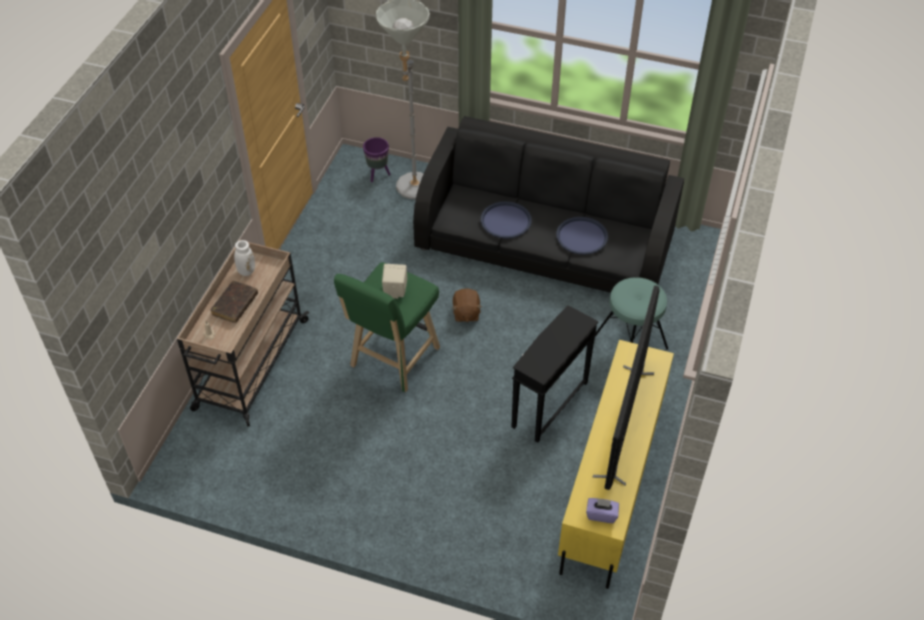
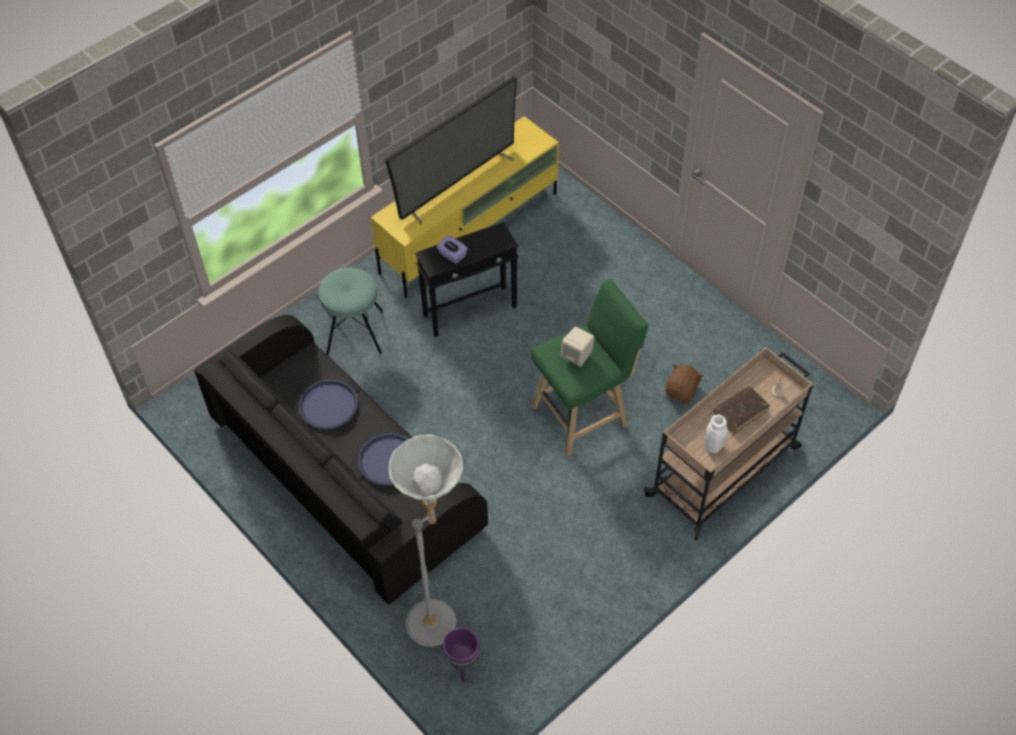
camera: 150 degrees left, 5 degrees up
brown plush toy [452,289,482,322] -> brown plush toy moved to [666,364,703,403]
purple tissue box [586,498,619,523] -> purple tissue box moved to [437,235,468,264]

